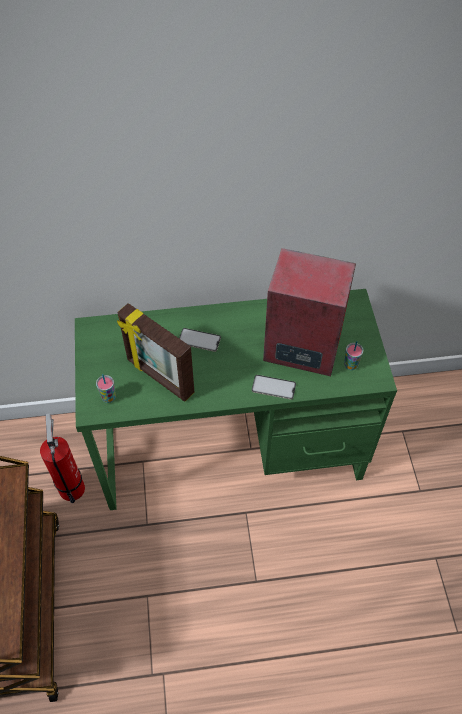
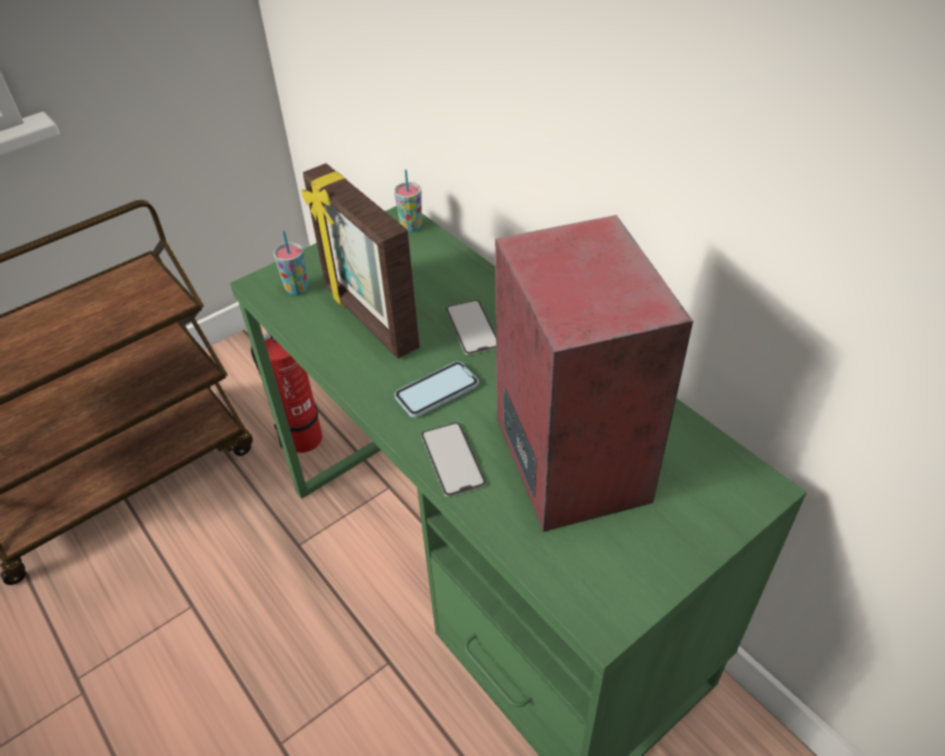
camera: 60 degrees right, 10 degrees down
picture frame [117,303,194,401] -> picture frame turned 45 degrees counterclockwise [301,163,420,359]
cup [344,341,363,370] -> cup moved to [394,169,422,232]
none -> phone [395,361,479,418]

